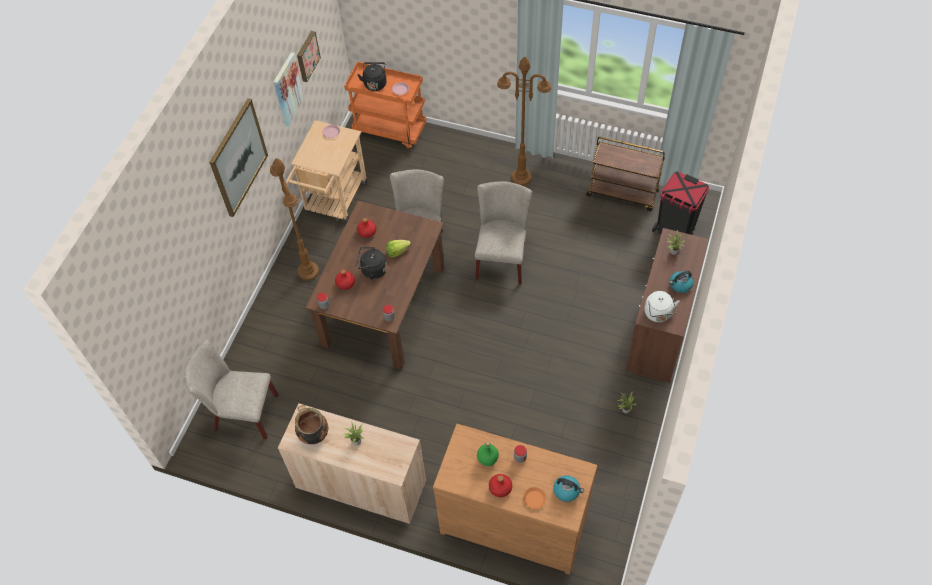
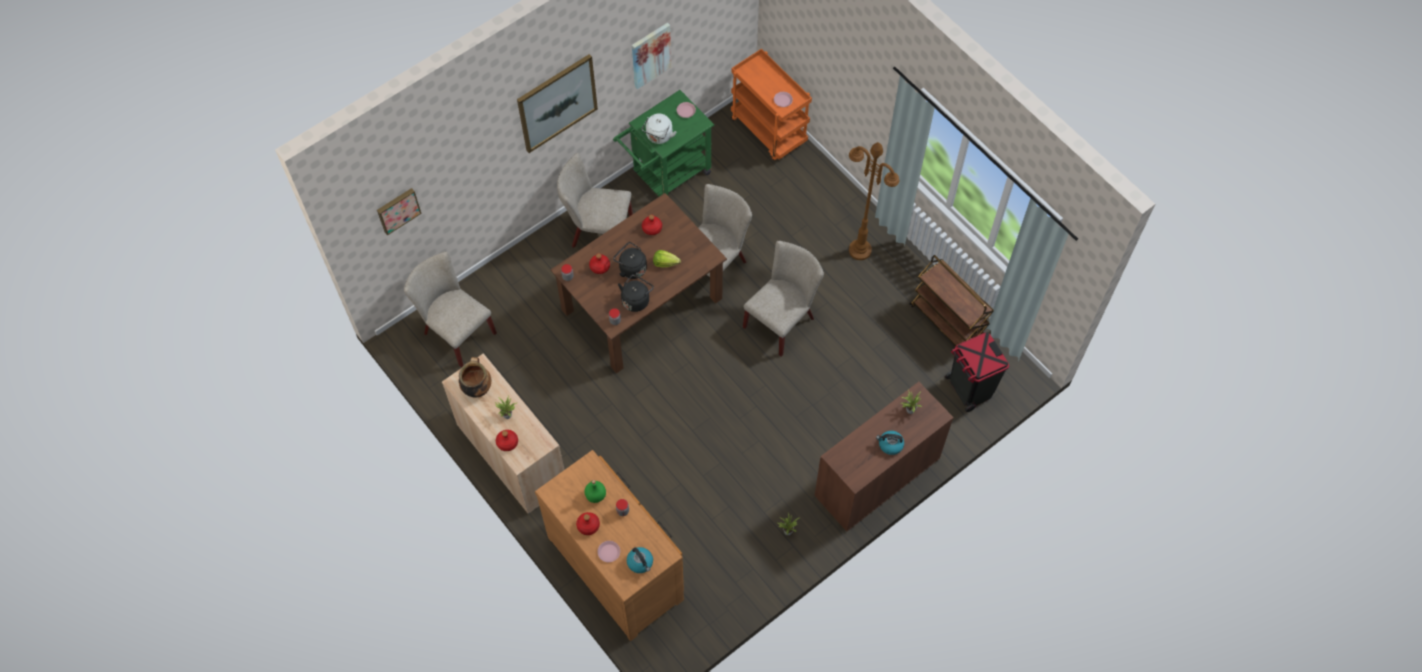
camera: 30 degrees right, 5 degrees up
brown floor lamp [270,158,319,281] -> beige chair [557,153,633,248]
beige cart [286,120,367,222] -> green cart [613,90,714,197]
picture [297,31,321,82] -> picture moved to [377,188,422,235]
black kettle [357,62,387,91] -> black kettle moved to [618,274,654,312]
orange plate [523,487,546,509] -> pink plate [598,541,620,562]
white kettle [644,291,680,322] -> white kettle moved to [642,113,677,144]
none -> red bottle [496,430,518,451]

